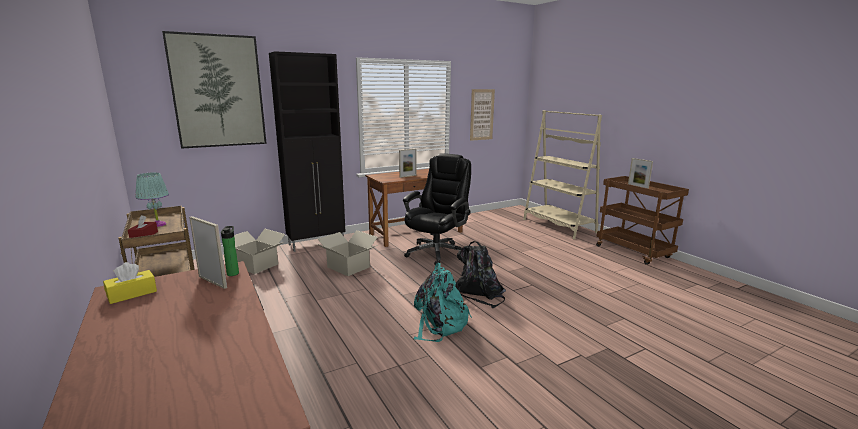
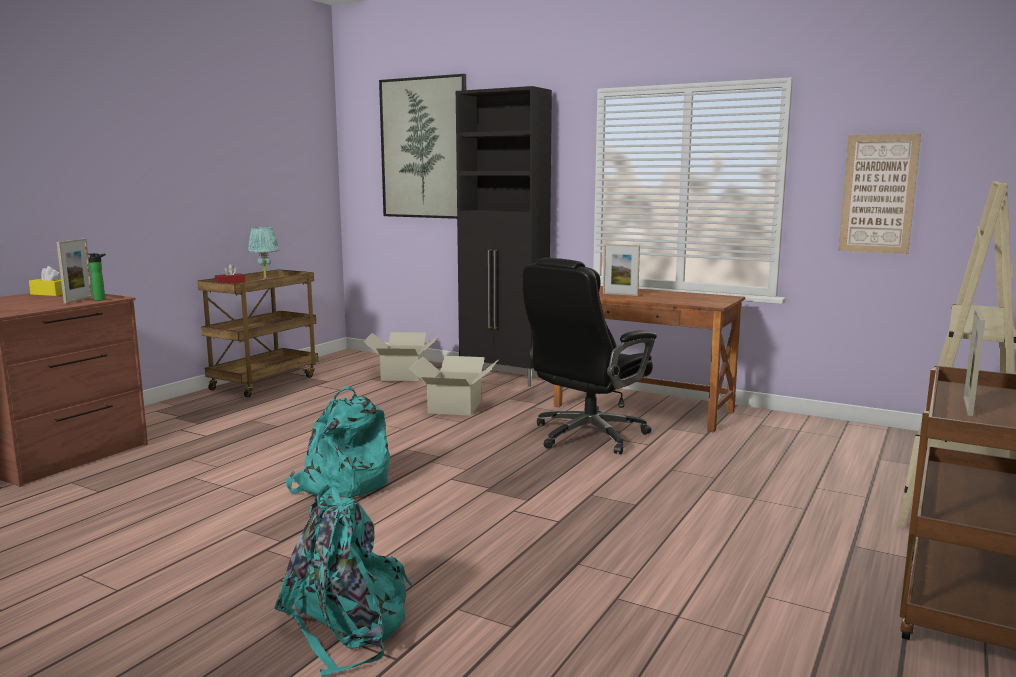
camera: 60 degrees right, 5 degrees down
black office chair [403,153,471,265] -> black office chair turned 135 degrees clockwise [523,258,657,454]
black backpack [455,241,506,308] -> none
none -> turquoise backpack [275,484,413,676]

